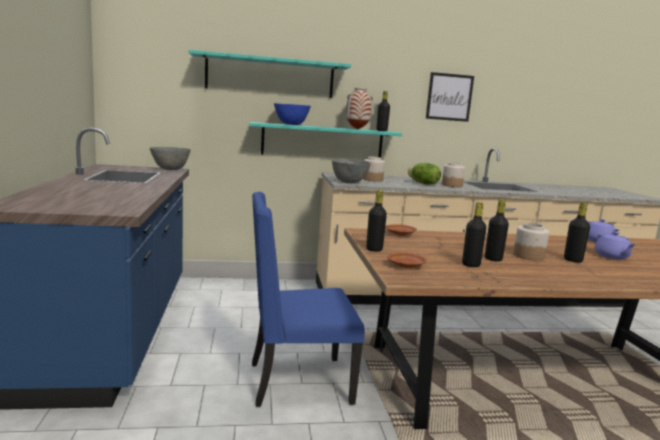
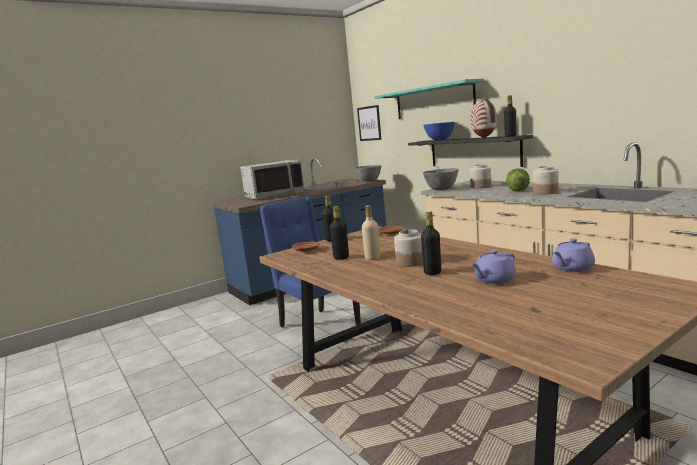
camera: 65 degrees right, 0 degrees up
turquoise shelf [250,122,402,157] -> black shelf [408,135,533,167]
picture [426,72,474,122] -> picture moved to [357,105,381,141]
black bottle [485,199,509,262] -> beige bottle [362,205,380,260]
none -> grey microwave [240,160,305,199]

